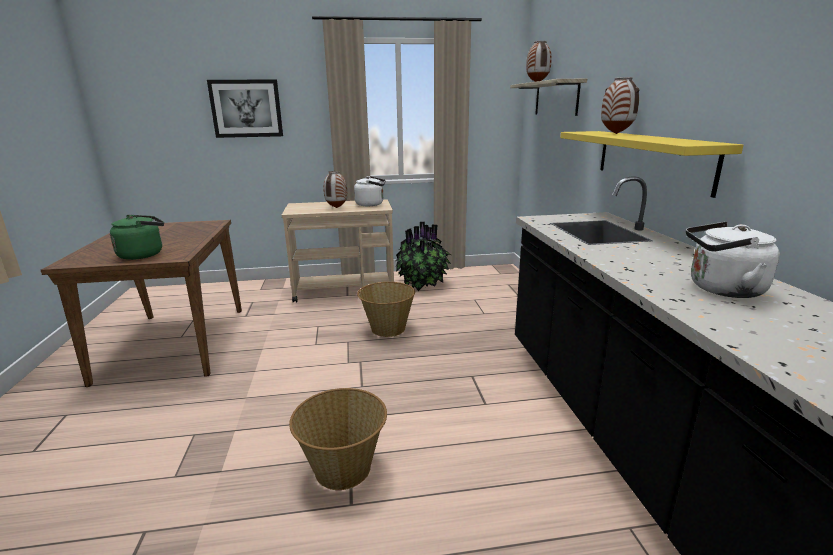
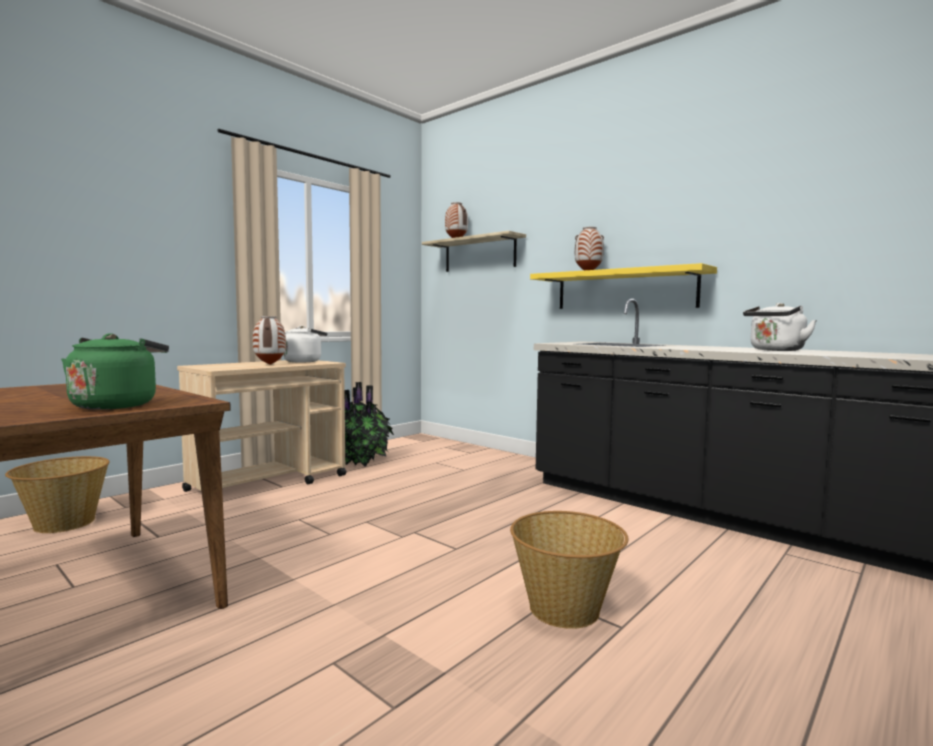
camera: 40 degrees left, 15 degrees down
picture [207,79,283,138] -> none
basket [357,282,415,337] -> basket moved to [5,456,110,533]

